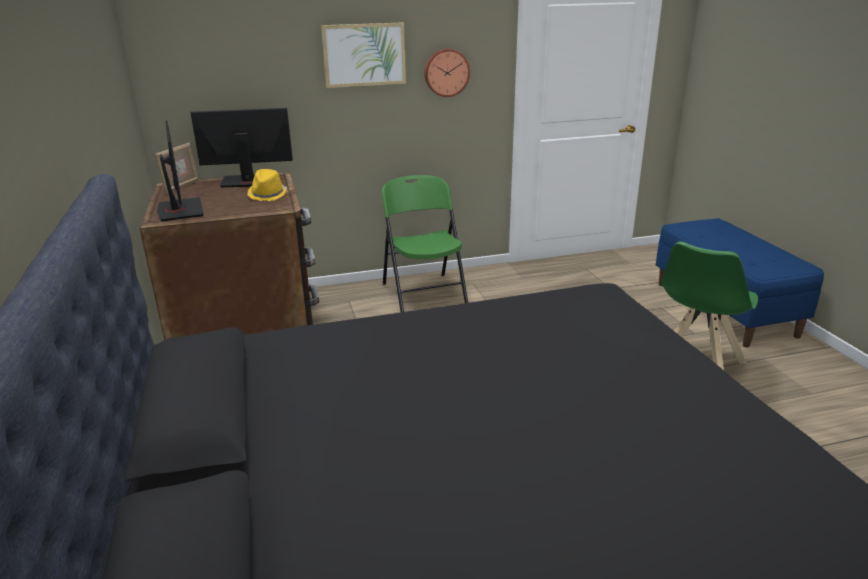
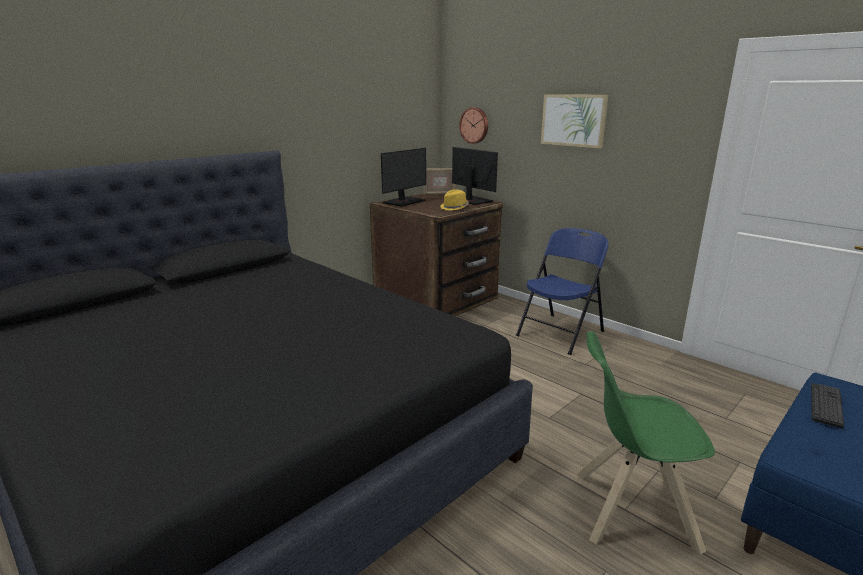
camera: 60 degrees right, 5 degrees down
green chair [382,175,468,312] -> blue chair [516,228,609,355]
wall clock [424,48,470,97] -> wall clock moved to [459,107,488,144]
none -> keyboard [811,383,844,429]

